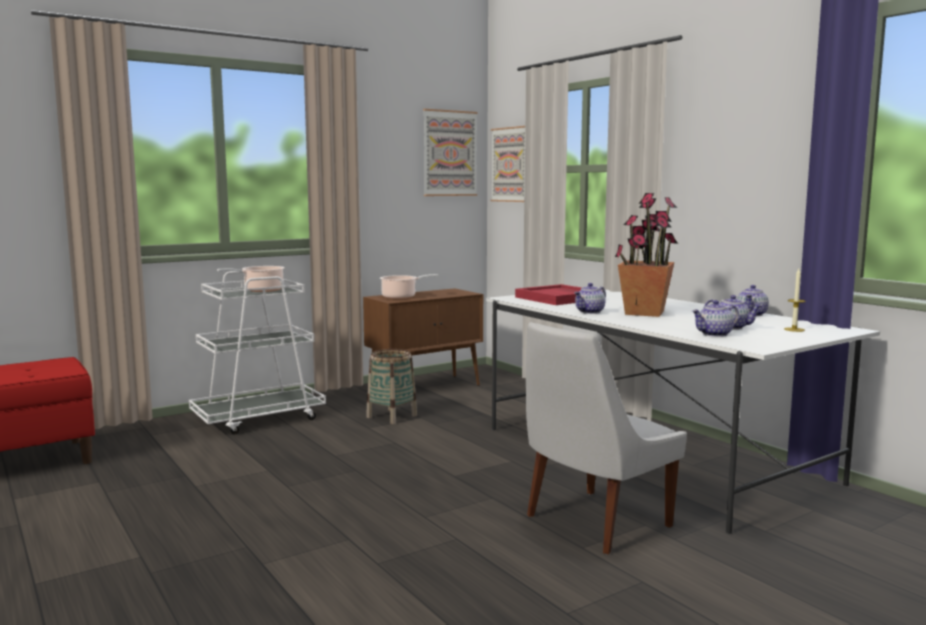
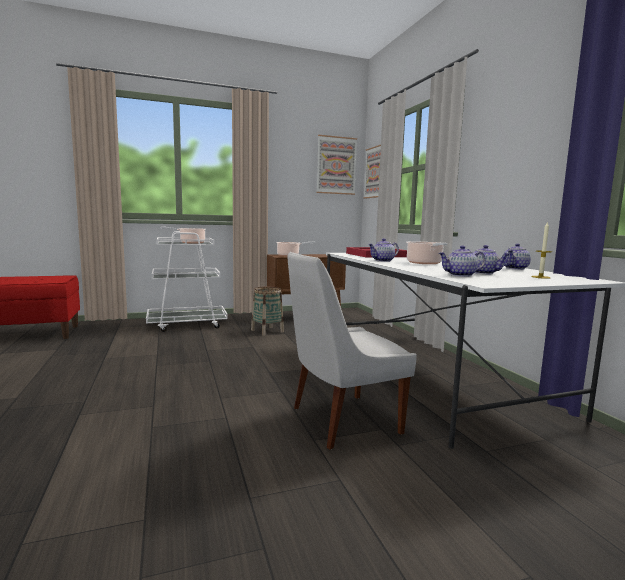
camera: 15 degrees right, 0 degrees up
potted plant [615,193,678,317] -> cooking pot [406,242,447,264]

